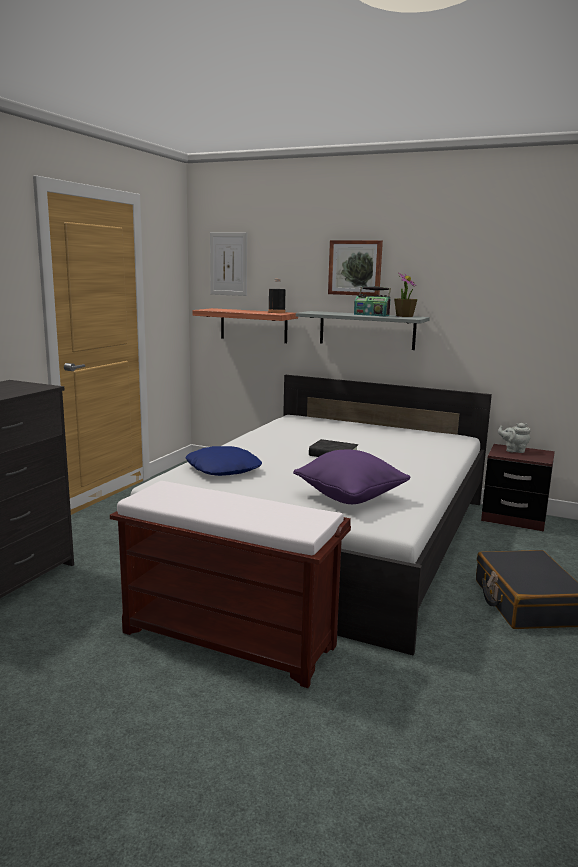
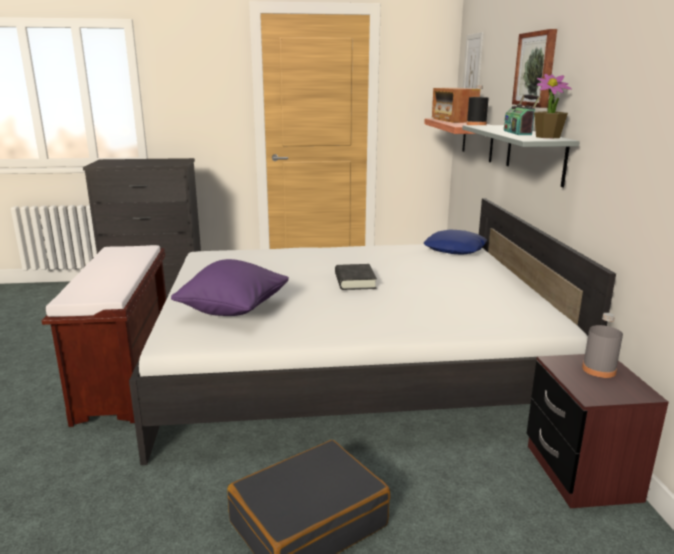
camera: 60 degrees right, 5 degrees up
blue pillow [186,446,262,476] -> blue pillow moved to [424,230,487,255]
grey teapot [498,423,531,453] -> grey bottle [582,313,623,378]
none -> radio [432,88,480,123]

